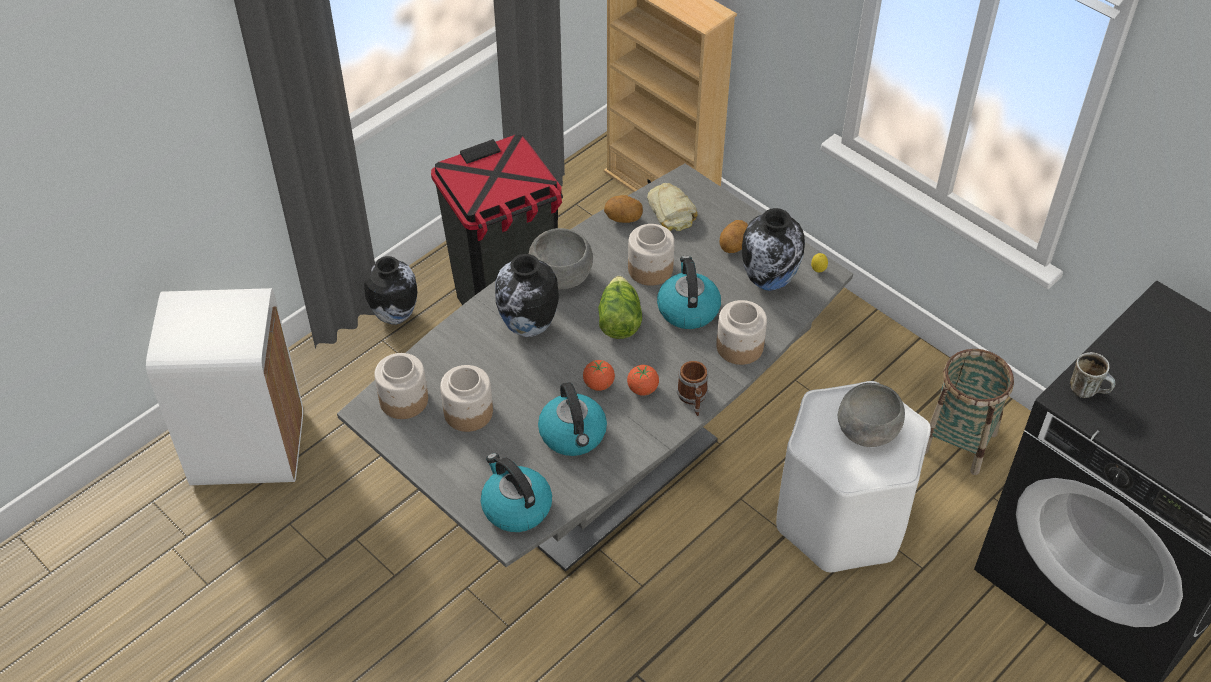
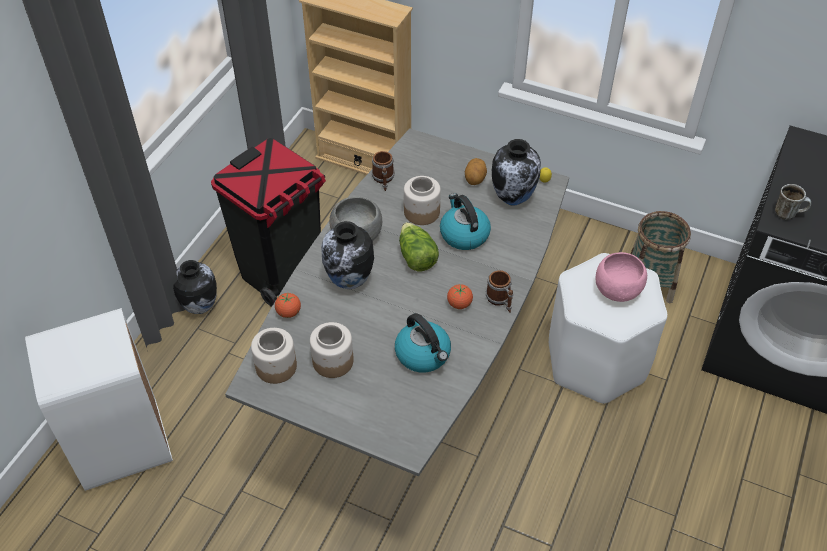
camera: 20 degrees left, 0 degrees up
kettle [481,453,552,532] -> none
tomato [583,360,615,391] -> tomato moved to [275,293,301,318]
potato [604,195,643,223] -> mug [372,151,394,191]
bread [647,183,697,231] -> none
jar [716,300,767,365] -> none
grey bowl [838,383,905,447] -> pink bowl [595,252,647,302]

